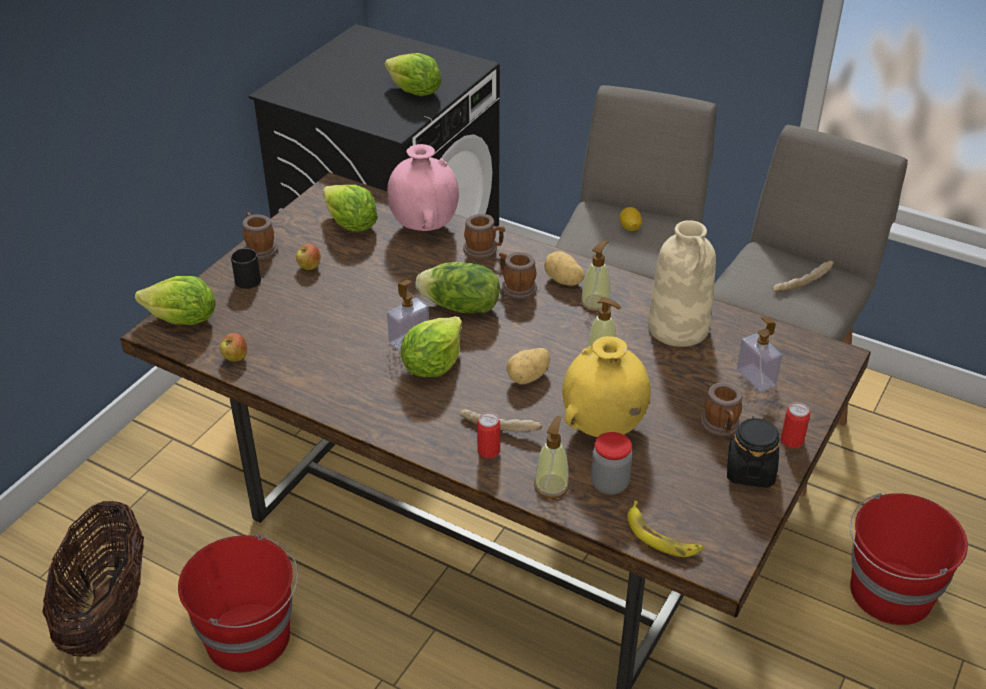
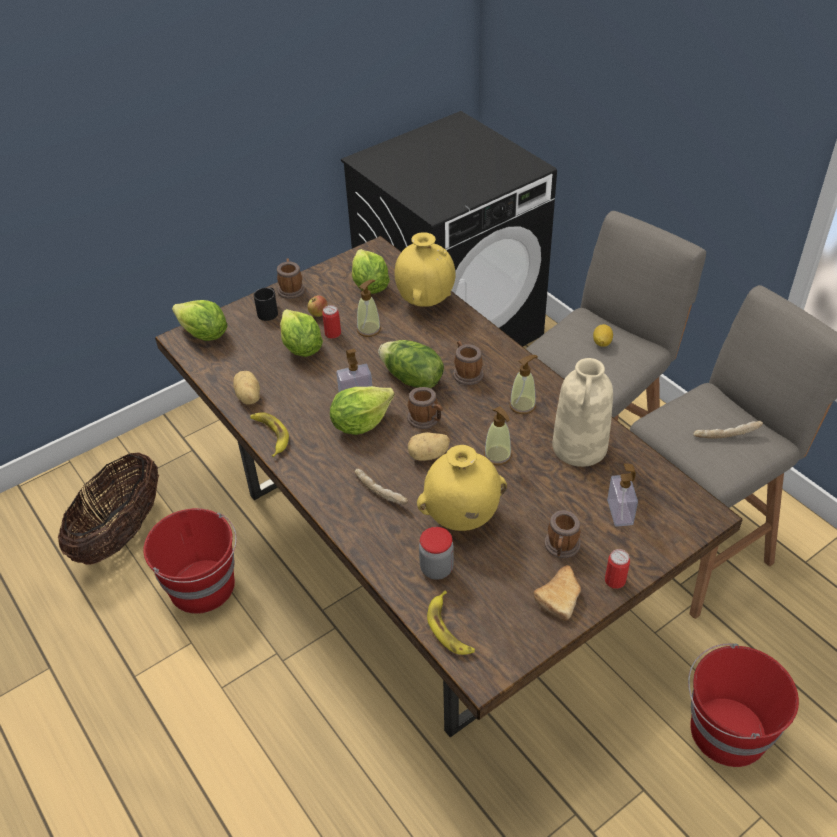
camera: 25 degrees right, 5 degrees up
apple [220,333,248,362] -> none
lettuce [385,53,441,96] -> lettuce moved to [280,309,323,357]
pink vase [387,144,459,231] -> yellow vase [394,232,456,307]
mug [463,214,505,259] -> mug moved to [407,387,442,429]
can [477,412,500,458] -> can moved to [322,305,341,339]
soap dispenser [534,416,569,499] -> soap dispenser moved to [357,279,381,337]
potato [544,251,585,286] -> potato moved to [233,371,260,405]
black jar [727,416,780,488] -> bread [534,565,581,621]
none -> banana [250,412,289,457]

